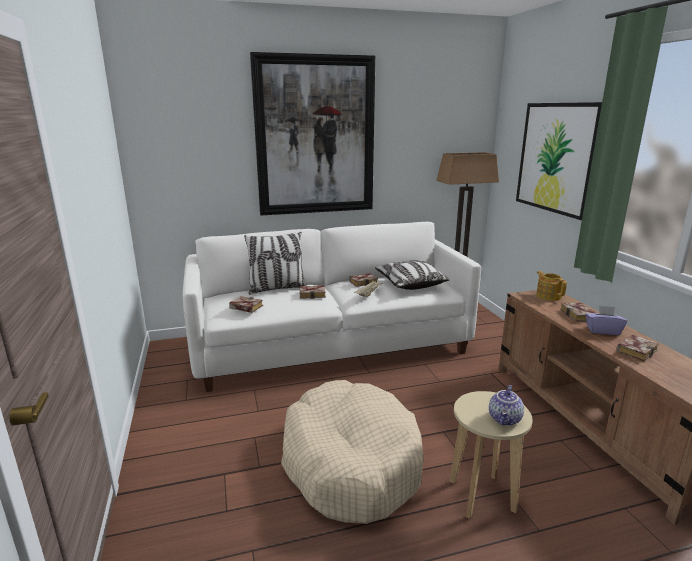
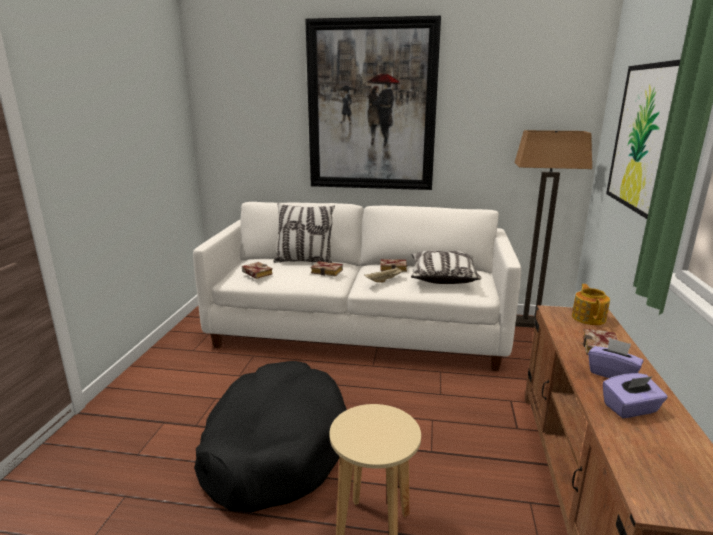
camera: 25 degrees right, 0 degrees up
beige dog bed [281,380,423,524] -> black dog bed [194,361,347,513]
teapot [489,385,524,426] -> none
book [616,335,659,361] -> purple tissue box [603,373,668,418]

